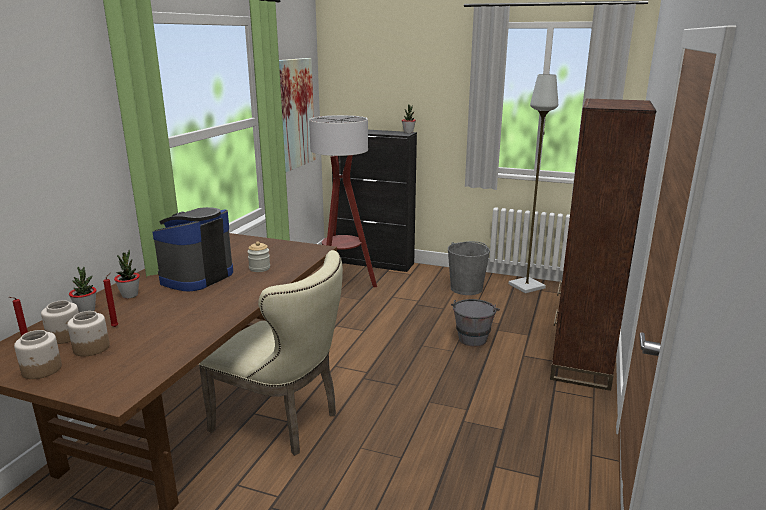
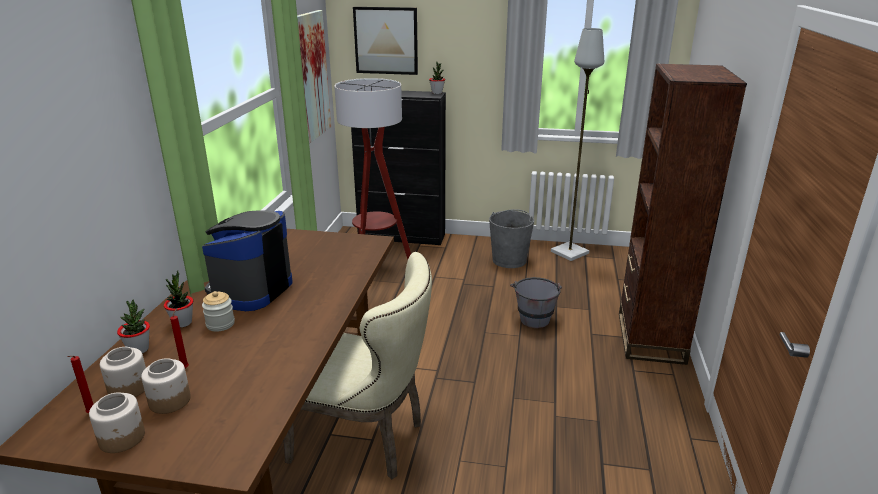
camera: 10 degrees left, 5 degrees up
jar [247,241,270,272] -> jar moved to [202,291,235,332]
none -> picture [353,7,418,75]

